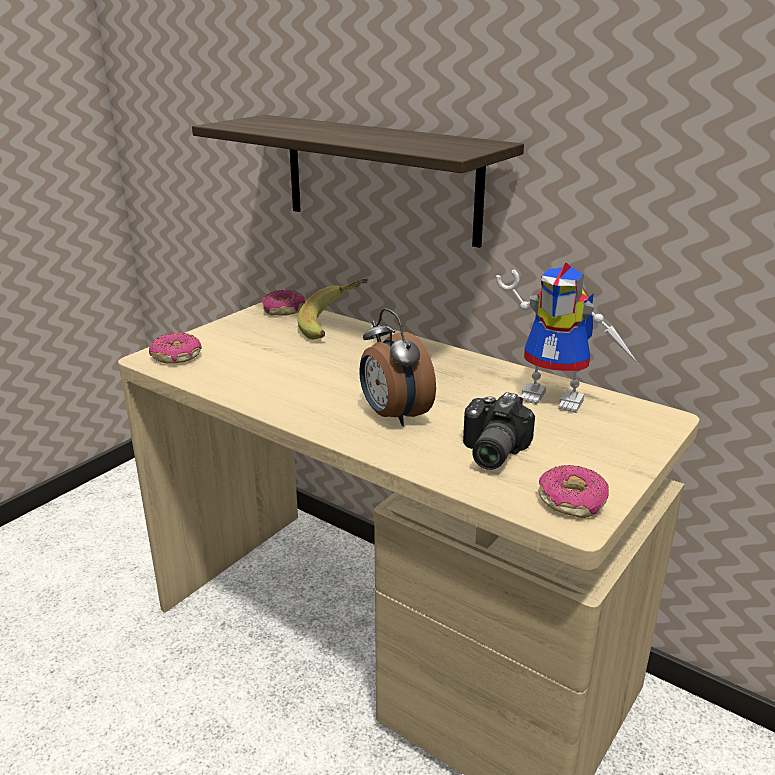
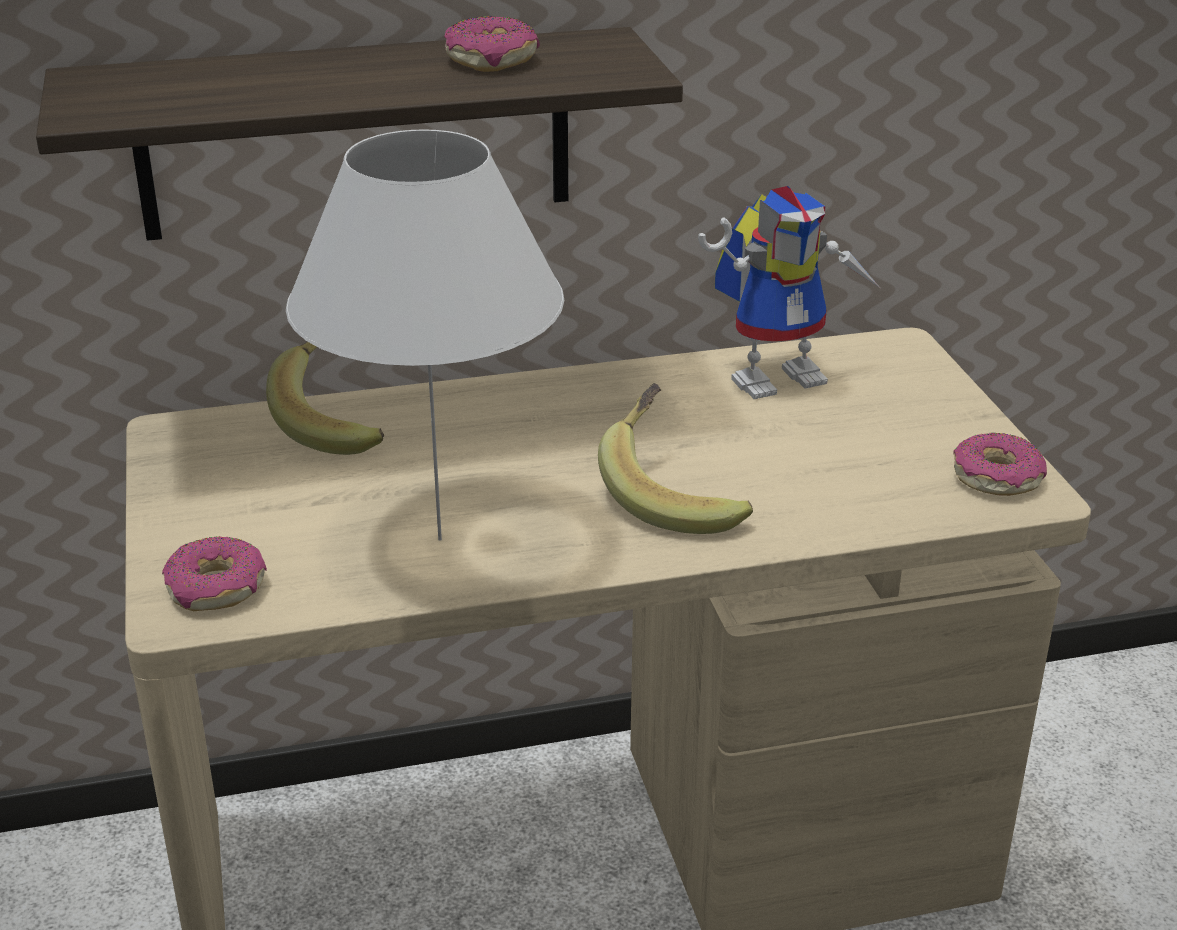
camera: 50 degrees left, 5 degrees up
donut [262,290,305,316] -> donut moved to [444,16,540,72]
alarm clock [359,308,436,426] -> banana [598,383,753,534]
camera [463,392,535,470] -> none
none -> white table lamp [286,129,564,541]

